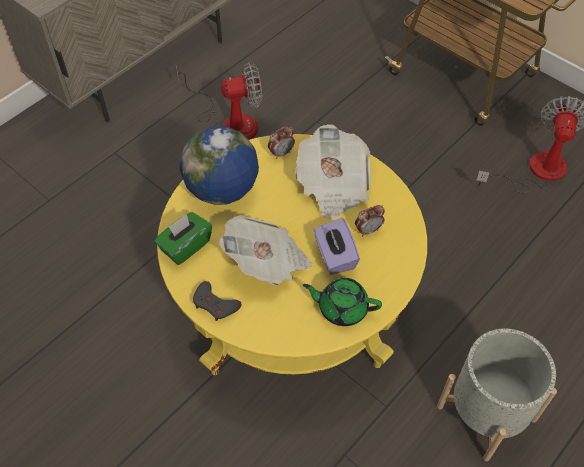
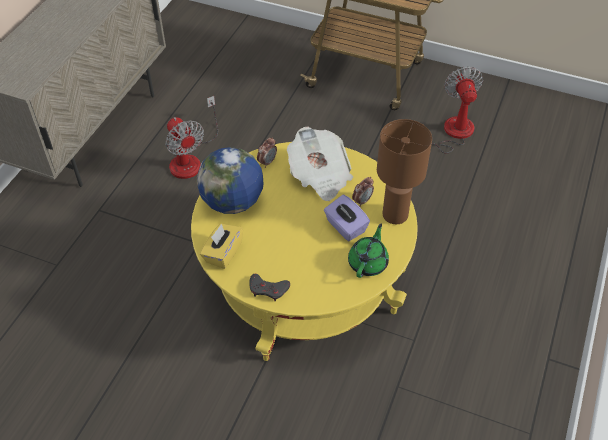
camera: 20 degrees left, 5 degrees down
green tissue box [154,212,212,265] -> yellow tissue box [200,224,243,269]
fan [176,62,262,140] -> fan turned 90 degrees clockwise [165,96,218,179]
newspaper [218,215,312,285] -> none
green teapot [303,278,382,326] -> green teapot turned 120 degrees clockwise [348,224,389,278]
grey planter [437,329,557,461] -> none
none -> brown table lamp [377,119,432,224]

